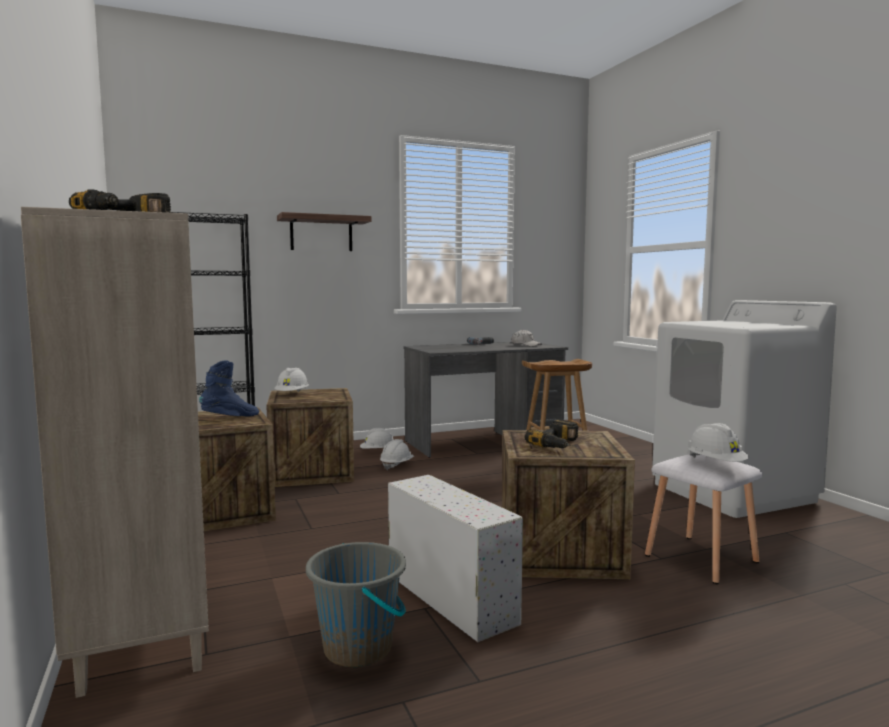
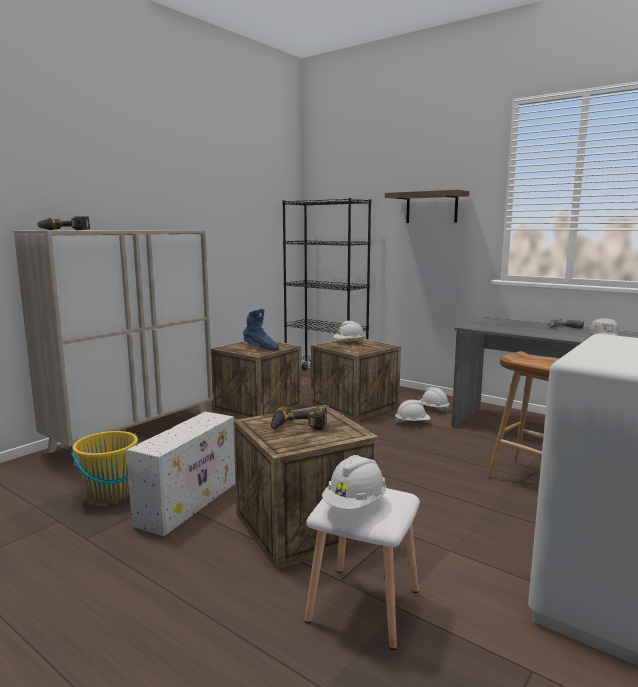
camera: 60 degrees right, 5 degrees up
grey bucket [306,542,406,667] -> yellow bucket [71,431,140,504]

